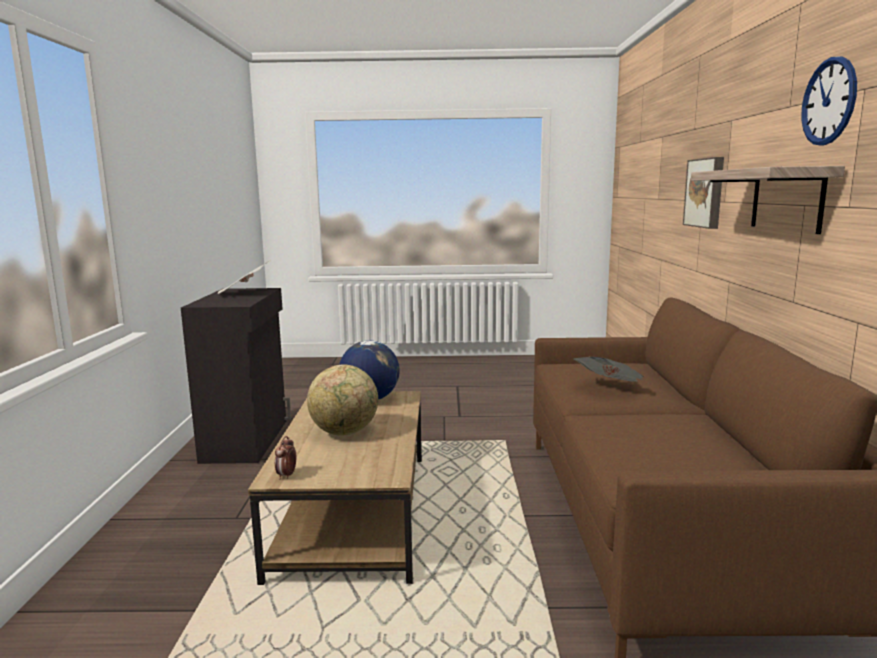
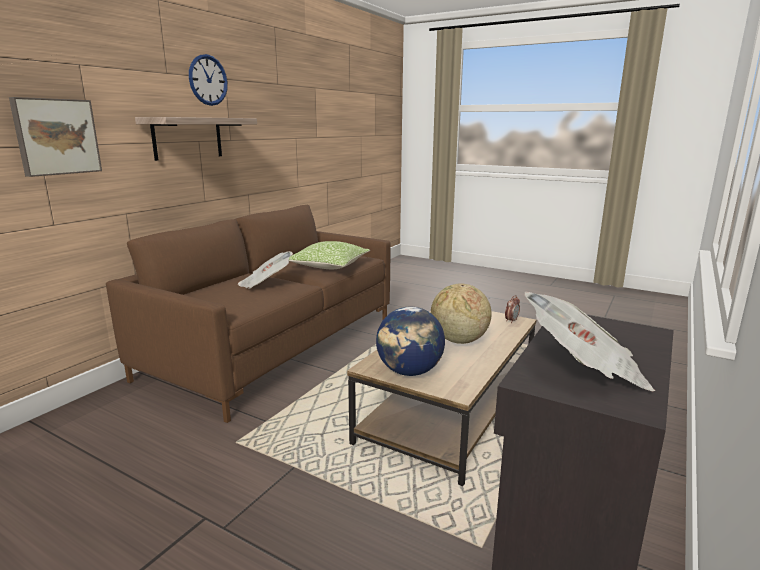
camera: 150 degrees left, 5 degrees up
none -> pillow [289,241,370,269]

